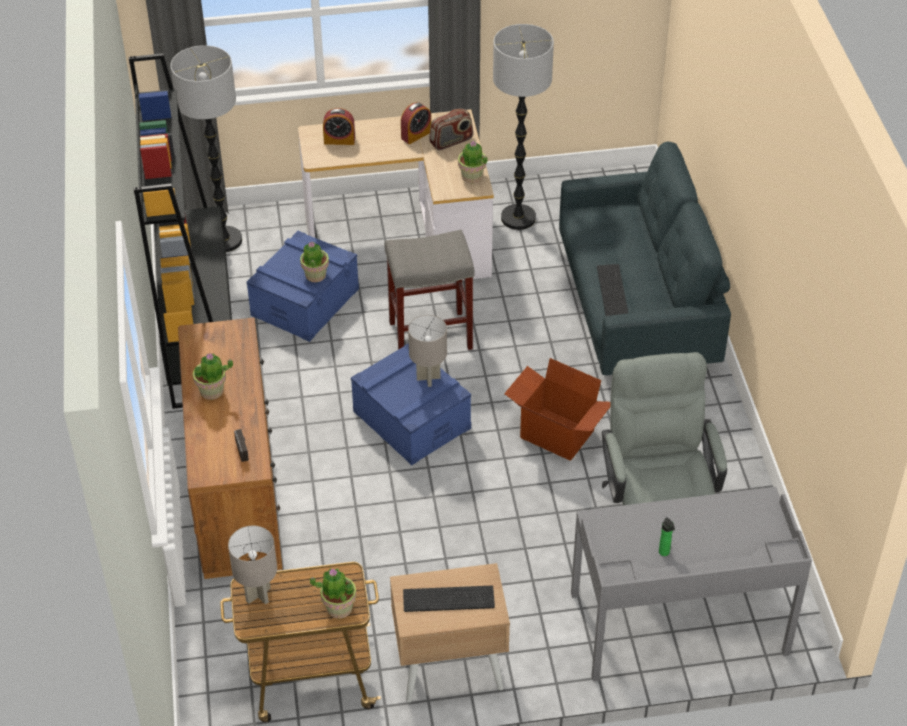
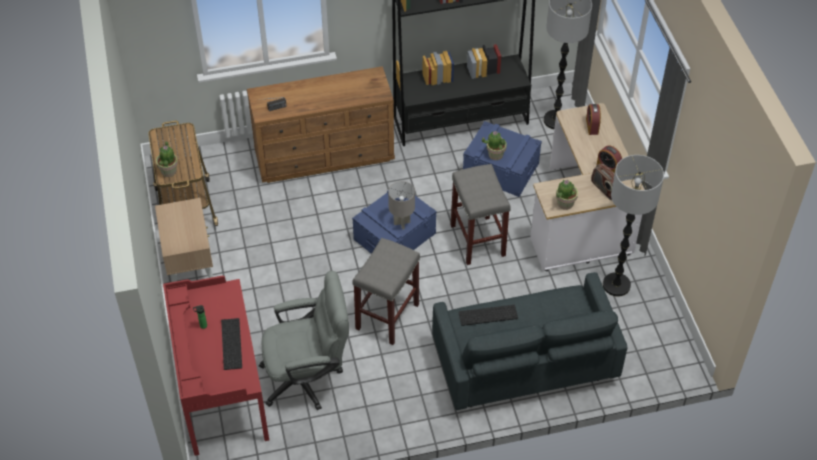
camera: 85 degrees right, 5 degrees up
potted plant [193,353,233,400] -> none
grey table lamp [228,526,277,604] -> none
keyboard [403,586,495,612] -> keyboard moved to [221,318,242,370]
cardboard box [504,358,611,461] -> grey stool [353,238,420,345]
grey desk [571,487,812,681] -> red desk [163,276,269,456]

